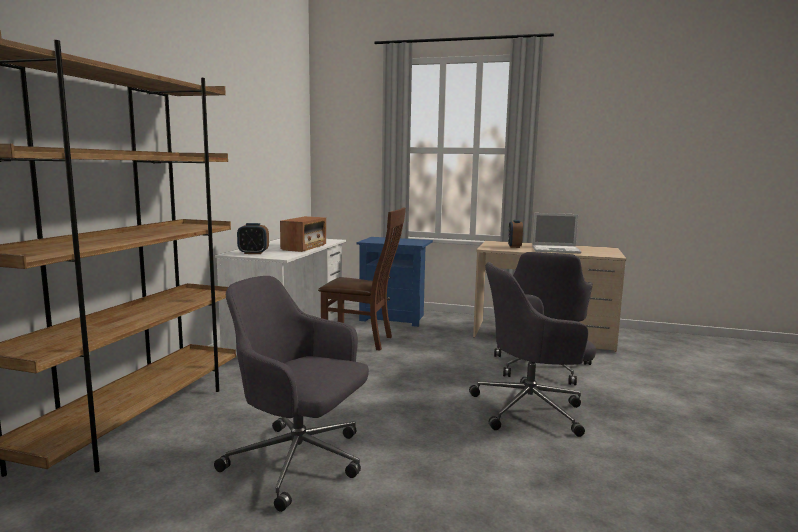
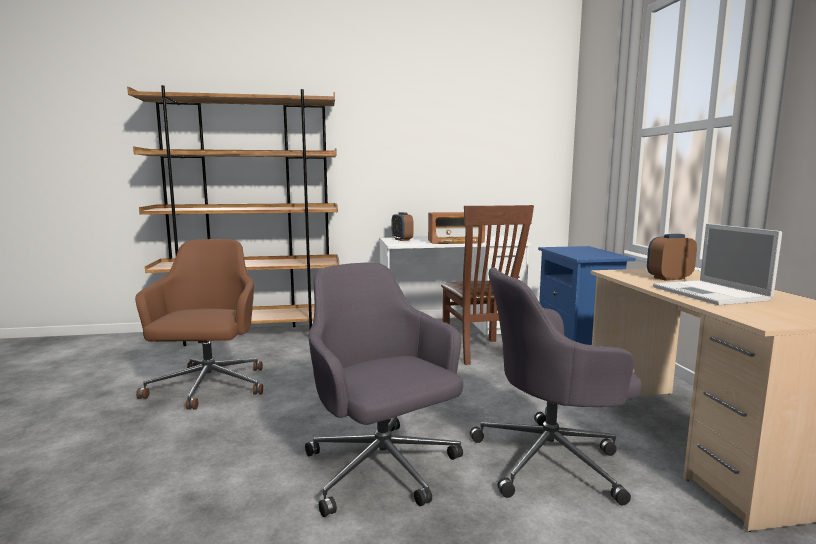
camera: 65 degrees right, 0 degrees up
grey office chair [214,276,369,512] -> brown office chair [135,239,263,410]

